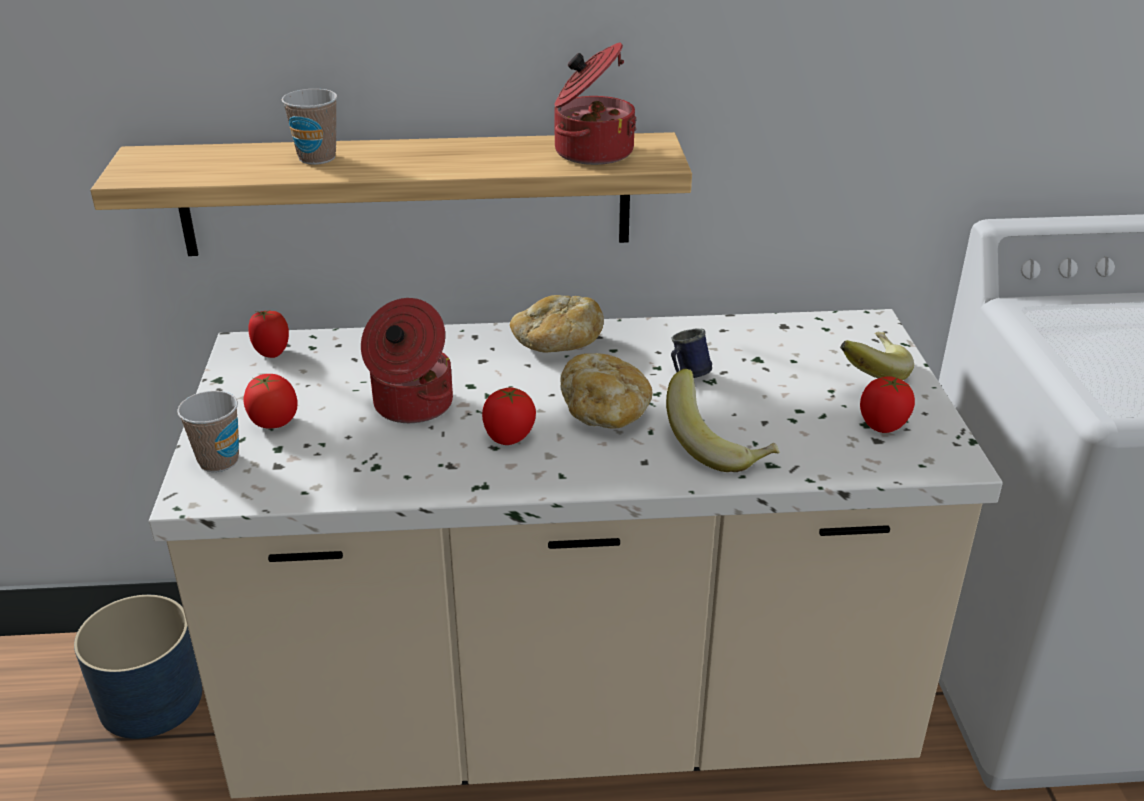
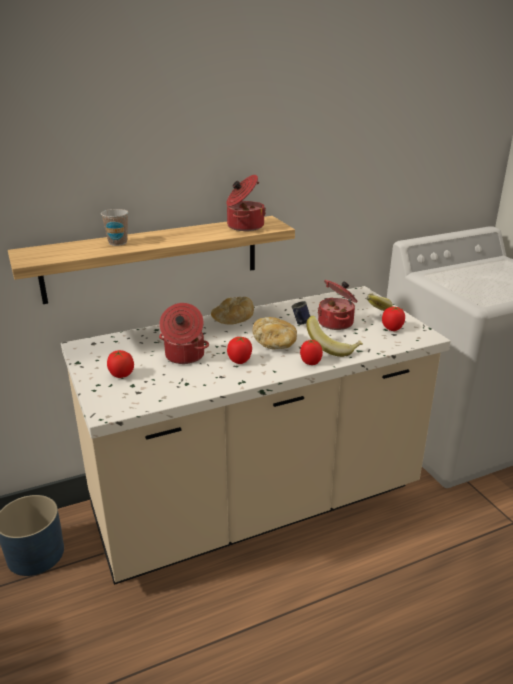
camera: 20 degrees left, 5 degrees down
cup [177,391,239,472] -> none
tomato [248,310,289,358] -> tomato moved to [300,340,323,365]
none -> cooking pot [318,280,358,330]

